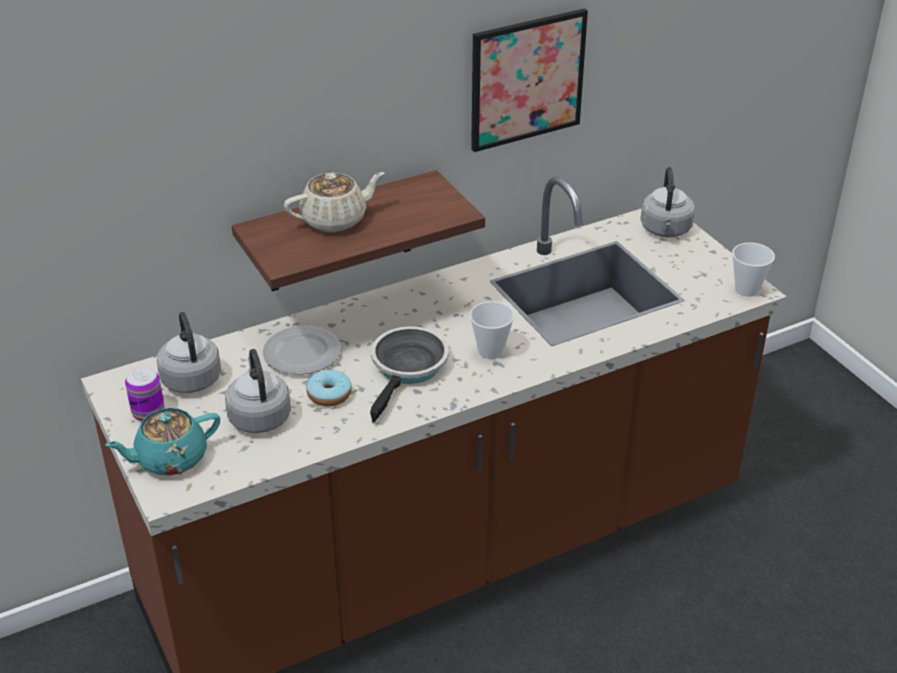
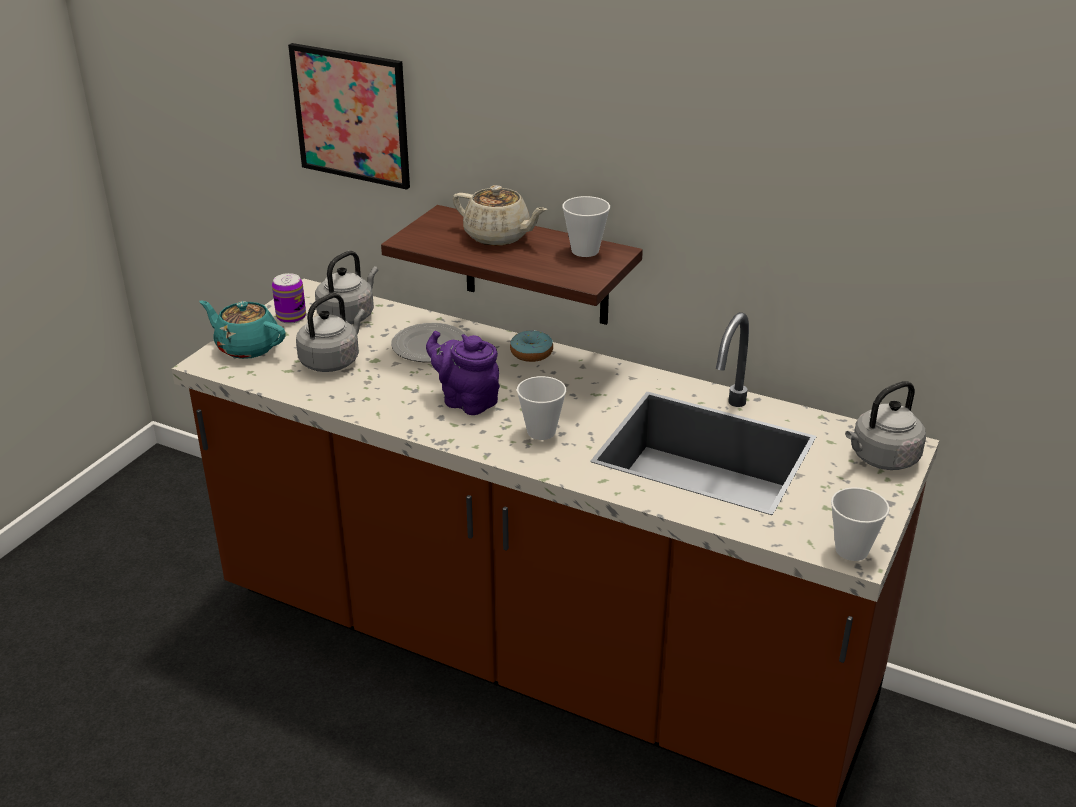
camera: 55 degrees right, 5 degrees down
donut [306,370,352,406] -> donut moved to [510,330,553,362]
frying pan [370,326,449,423] -> purple teapot [426,331,500,415]
picture [471,8,588,152] -> picture moved to [288,43,410,190]
none -> cup [562,196,610,257]

